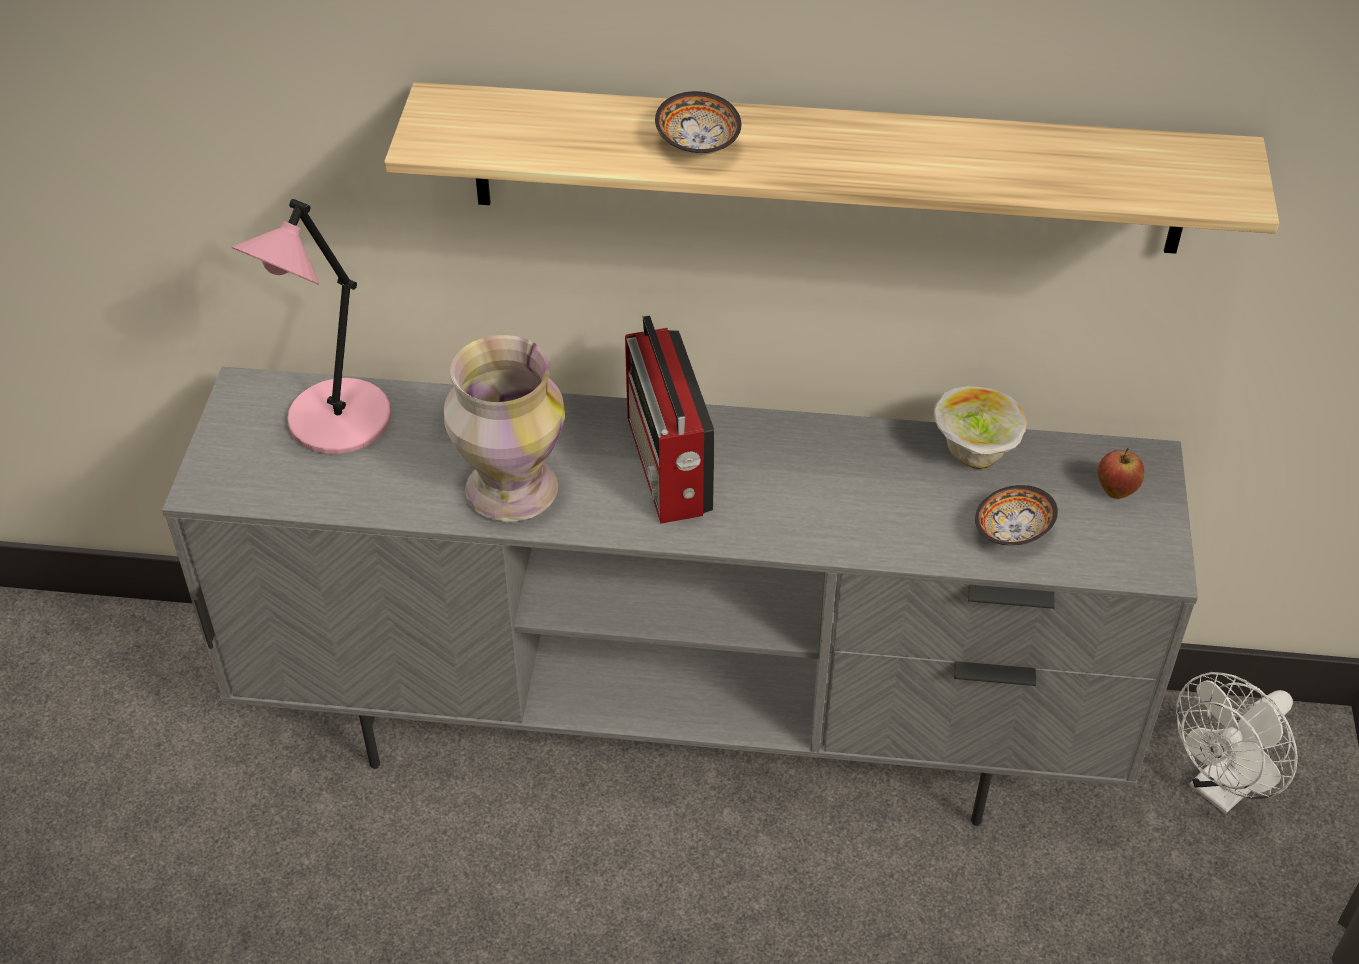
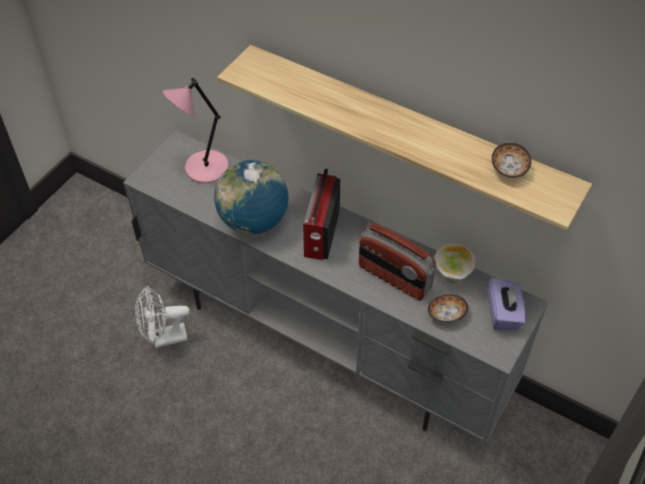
camera: 25 degrees right, 5 degrees up
vase [444,335,565,522] -> globe [214,160,288,234]
bowl [655,91,741,155] -> bowl moved to [491,143,531,178]
apple [1098,448,1144,499] -> purple tissue box [488,278,526,330]
white fan [1176,672,1298,814] -> white fan moved to [135,286,190,348]
none -> radio [359,223,436,301]

